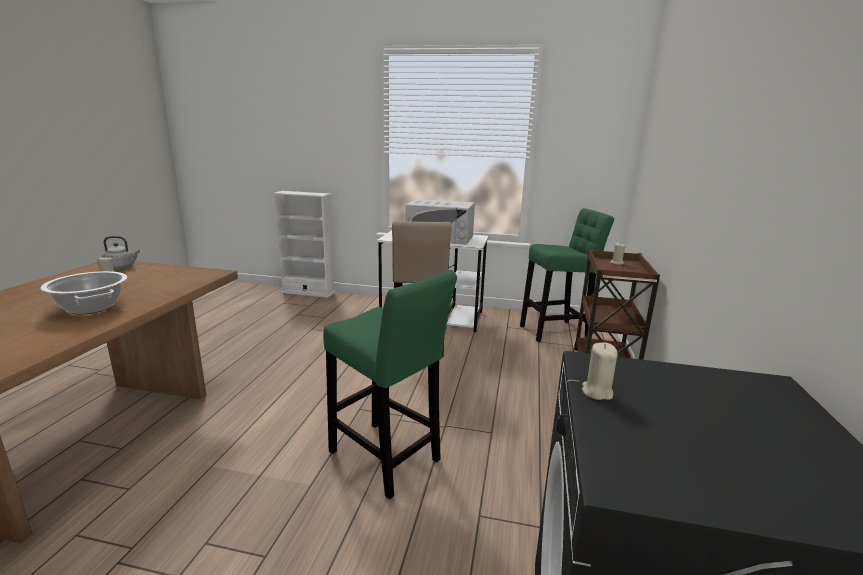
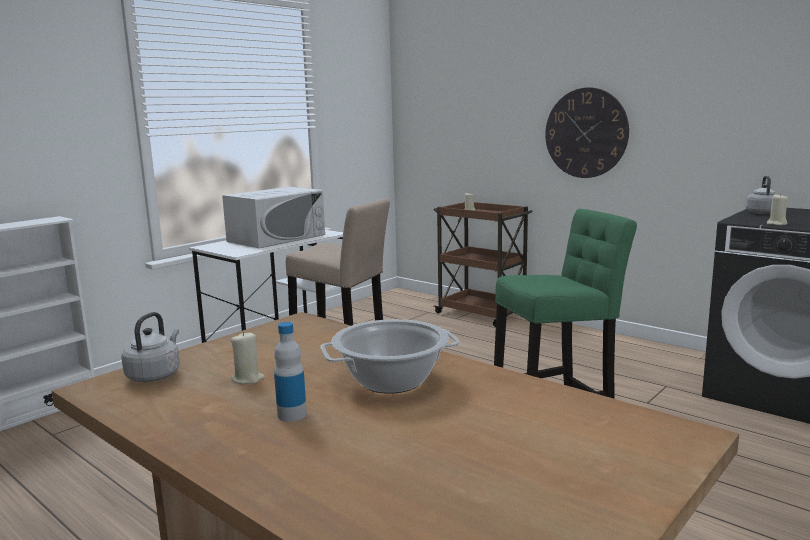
camera: 60 degrees left, 5 degrees down
green stool [520,208,614,342] -> none
none -> bottle [274,322,307,422]
none -> wall clock [545,87,629,178]
none -> grey kettle [746,176,776,214]

